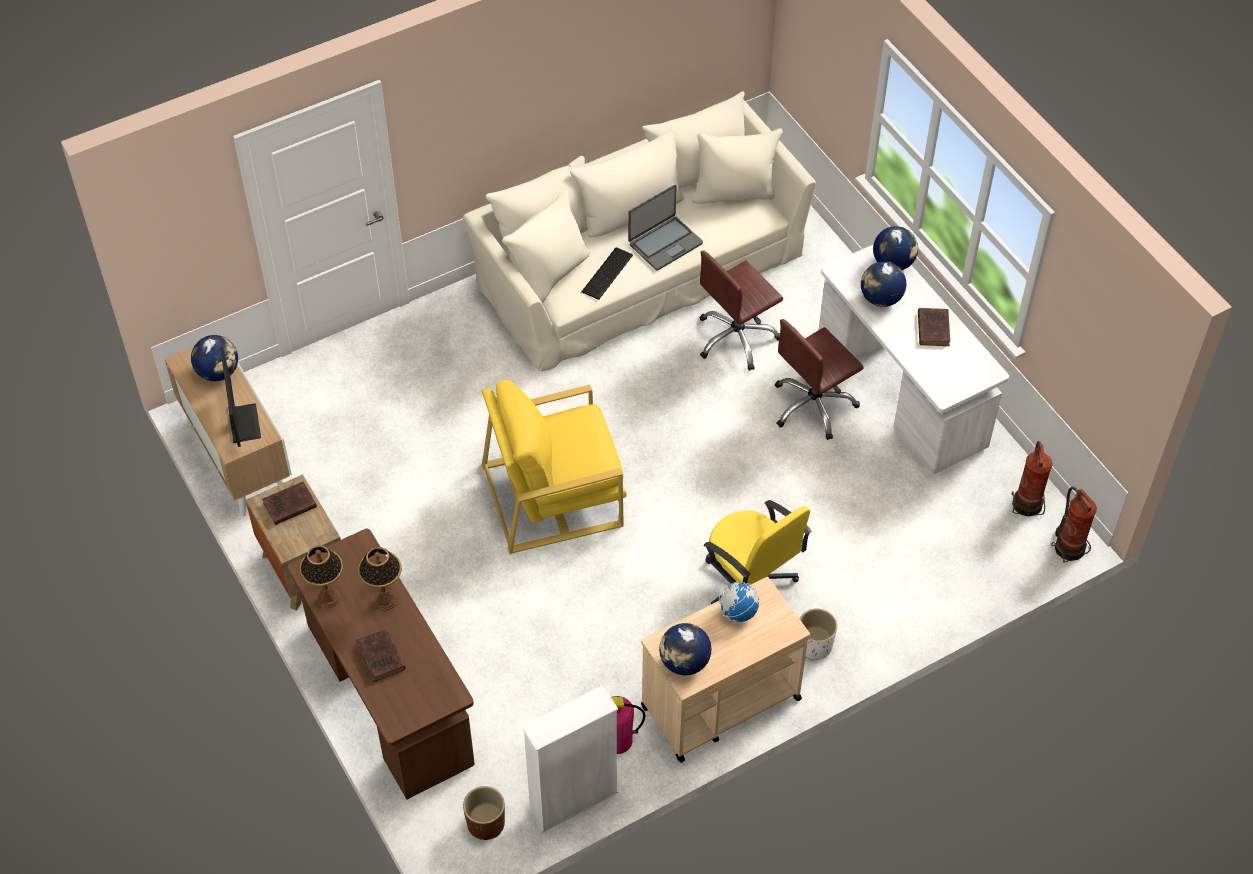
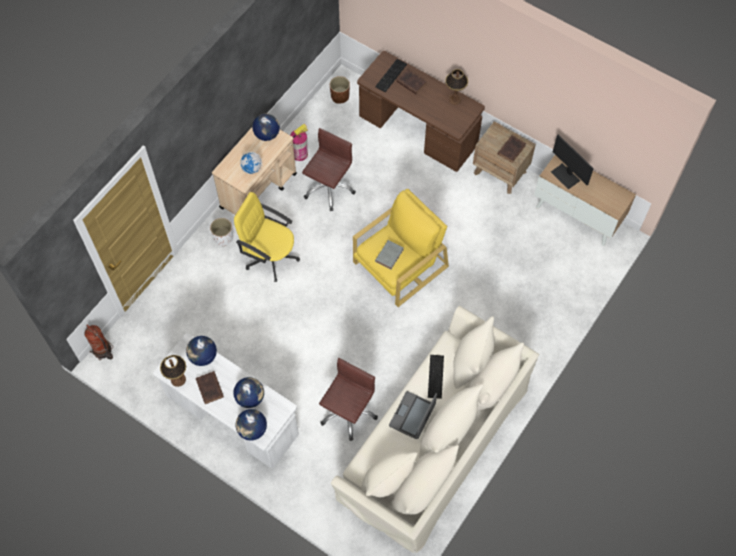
camera: 155 degrees right, 10 degrees up
globe [191,335,238,381] -> globe moved to [186,336,217,366]
table lamp [358,547,402,611] -> table lamp moved to [160,355,186,387]
white bookcase [521,685,618,833] -> none
brown office chair [775,319,864,440] -> brown office chair moved to [302,128,356,211]
fire extinguisher [1012,441,1053,517] -> none
none -> keyboard [375,59,407,92]
none -> grey book [375,240,404,270]

